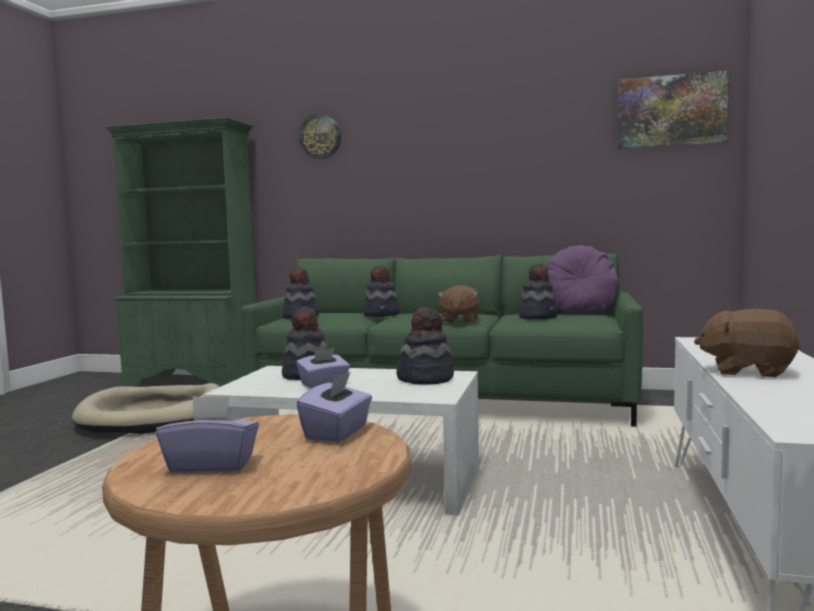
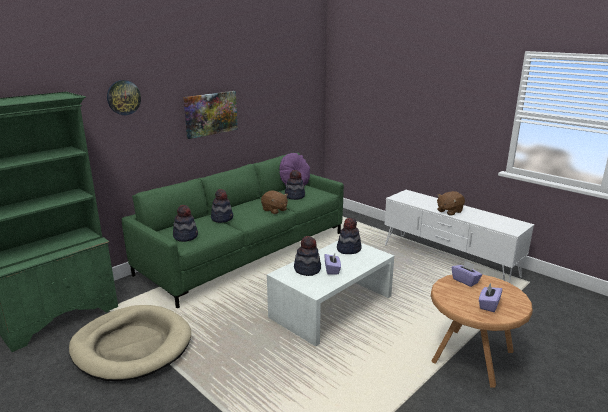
camera: 60 degrees left, 15 degrees up
picture [618,71,729,149] -> picture moved to [183,91,238,139]

